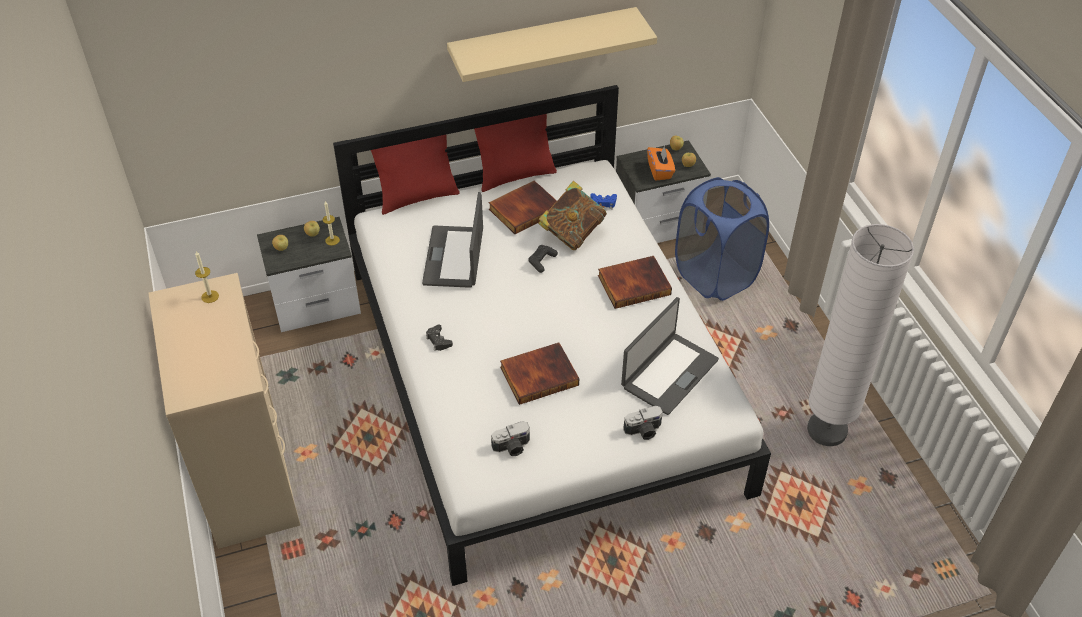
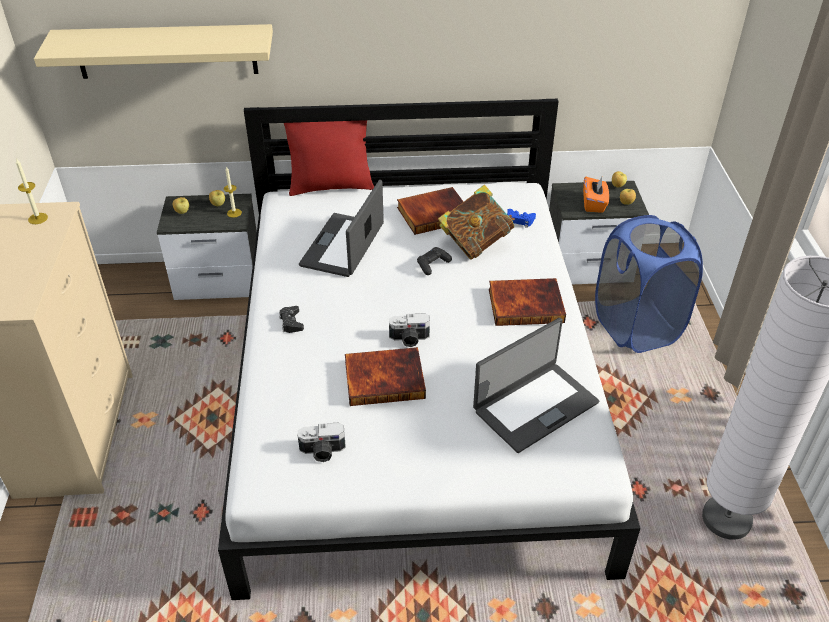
camera: 15 degrees right, 5 degrees down
beige shelf [447,7,657,82] -> beige shelf moved to [34,24,273,79]
red pillow [474,114,557,192] -> none
camera [623,406,663,440] -> camera moved to [389,313,430,347]

